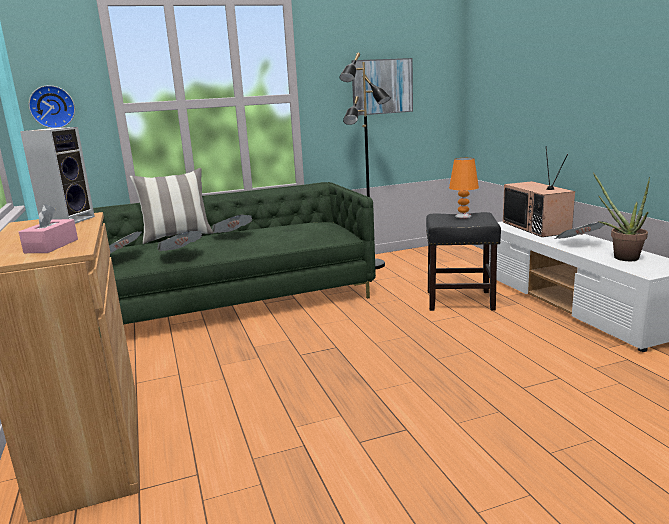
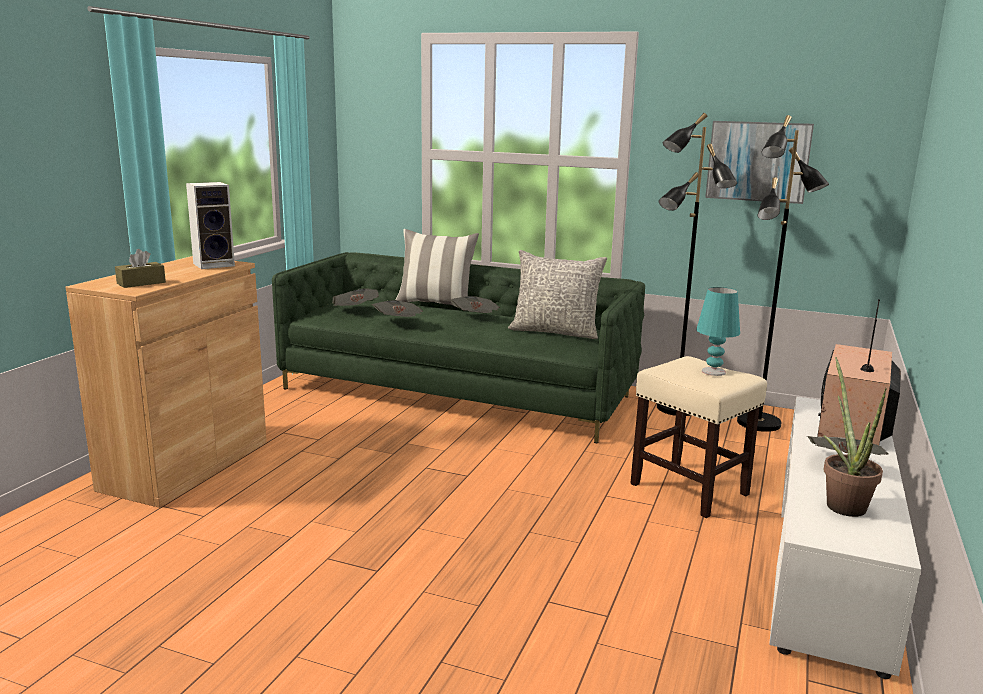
camera: 40 degrees right, 0 degrees up
pink tissue box [19,204,78,253] -> brown tissue box [115,249,166,288]
wall clock [29,85,75,128] -> none
black stool [426,212,501,311] -> beige stool [630,356,767,518]
orange table lamp [449,158,479,218] -> turquoise table lamp [696,287,740,376]
none -> grey pillow [508,250,607,339]
none -> black floor lamp [737,115,829,432]

